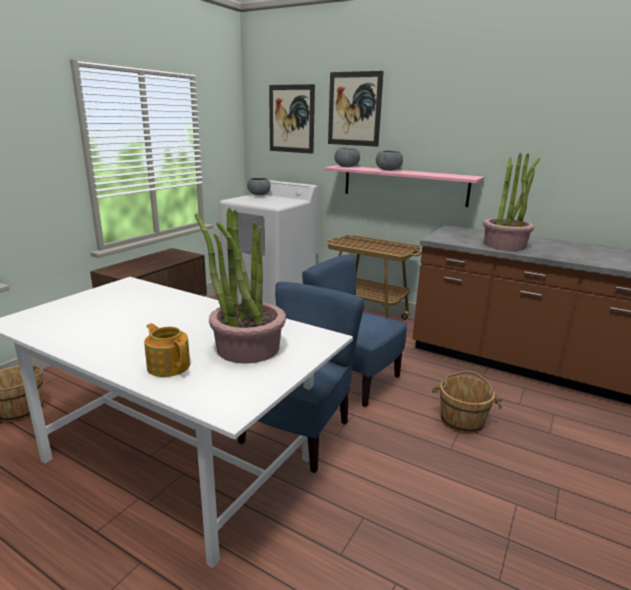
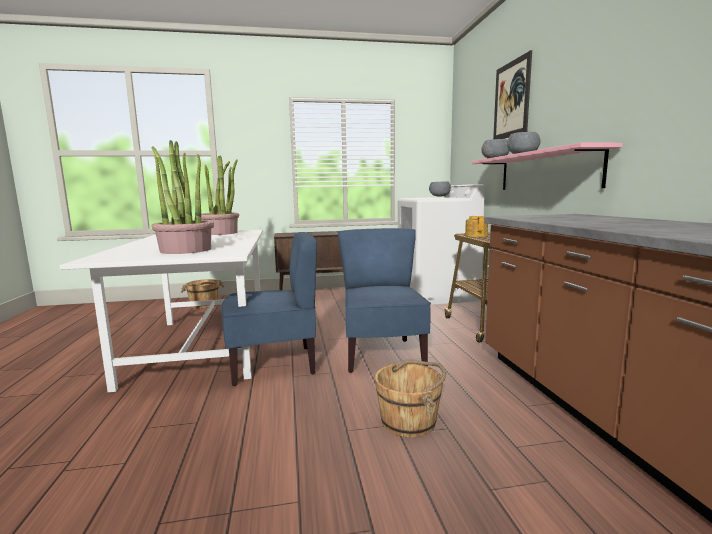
camera: 50 degrees right, 10 degrees down
teapot [144,323,190,377] -> teapot moved to [465,216,488,237]
picture [269,84,315,154] -> none
potted plant [483,153,540,251] -> potted plant moved to [201,156,239,235]

